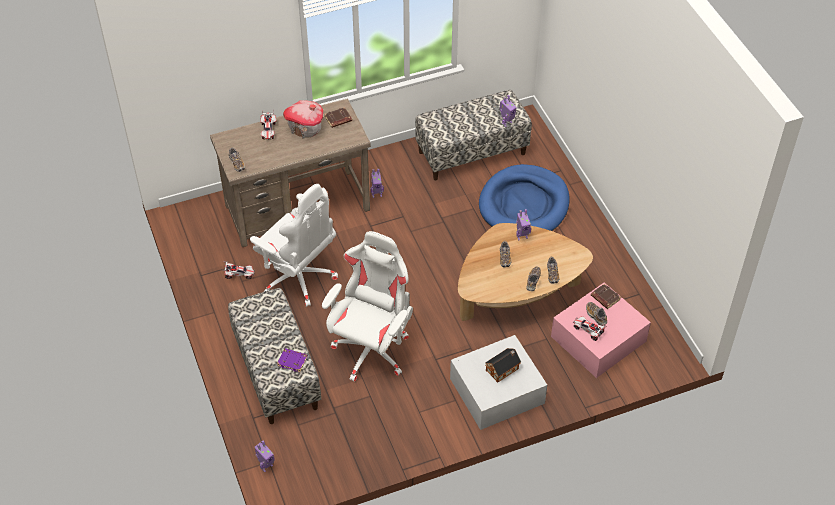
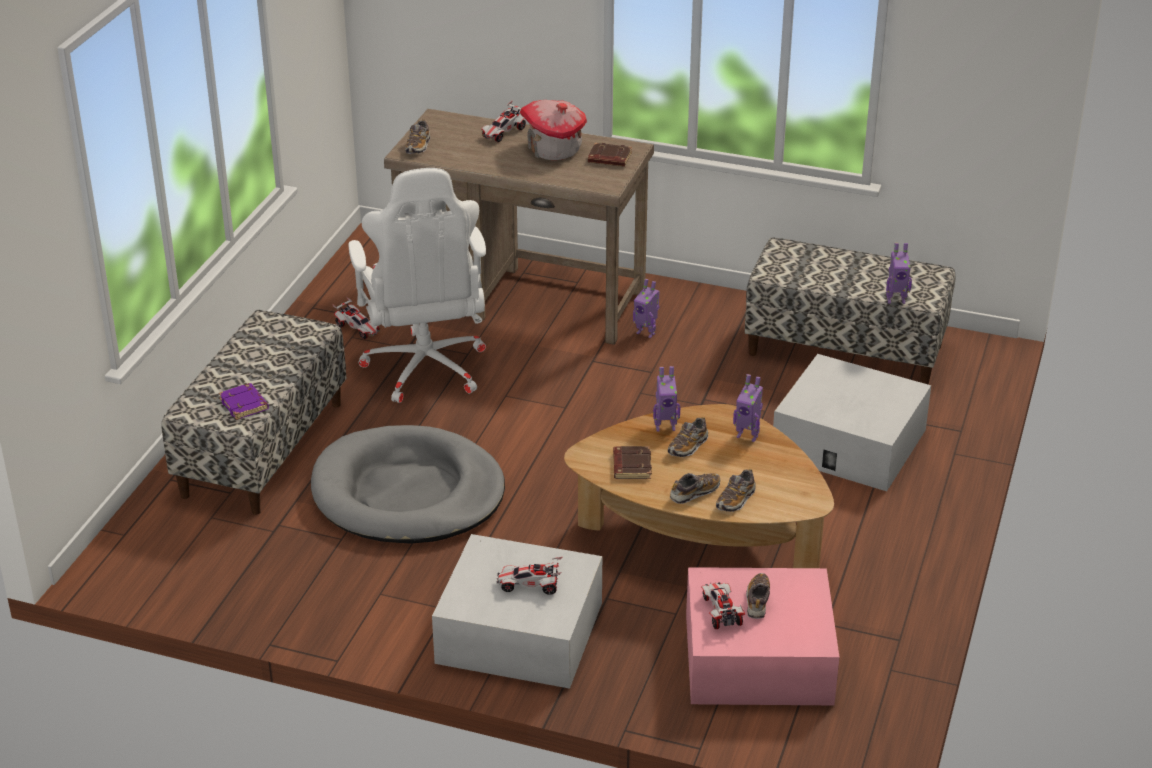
camera: 40 degrees right, 15 degrees down
toy robot [255,441,275,472] -> toy robot moved to [653,366,680,432]
white office chair [322,231,413,382] -> grey dog bed [311,425,505,544]
blue dog bed [479,164,570,231] -> white storage box [773,354,931,491]
toy house [485,348,521,383] -> toy car [497,557,563,595]
brown book [591,284,621,309] -> brown book moved to [613,446,652,479]

